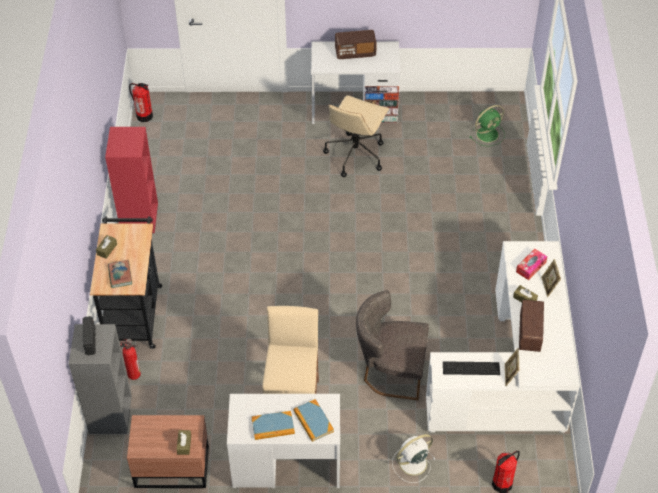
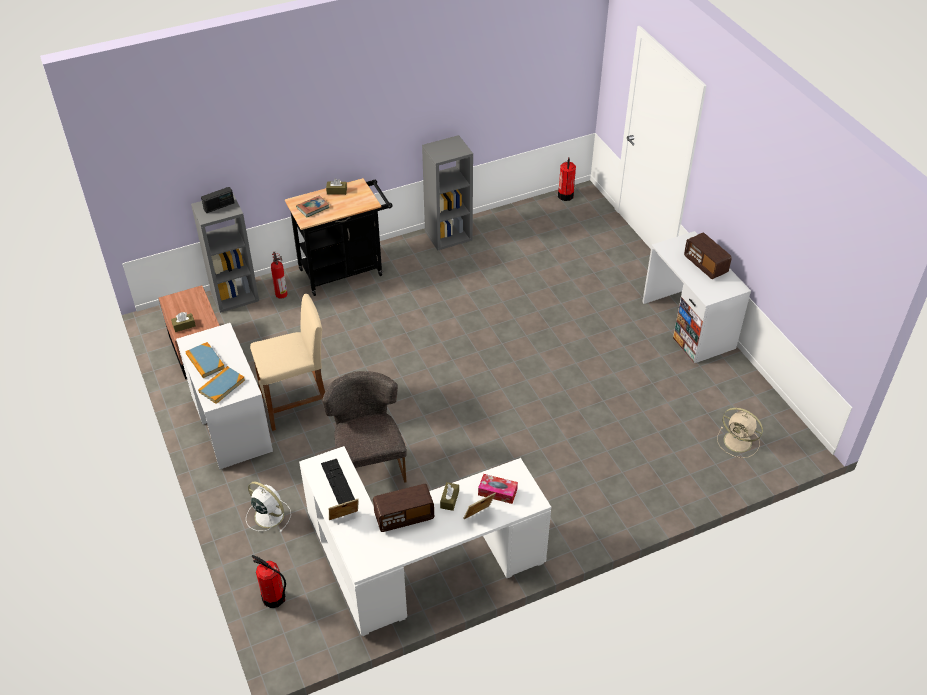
camera: 65 degrees right, 5 degrees down
red bookcase [105,127,158,233] -> grey bookcase [422,135,473,250]
beige office chair [323,95,389,177] -> none
green fan [469,105,505,146] -> beige fan [717,408,763,458]

